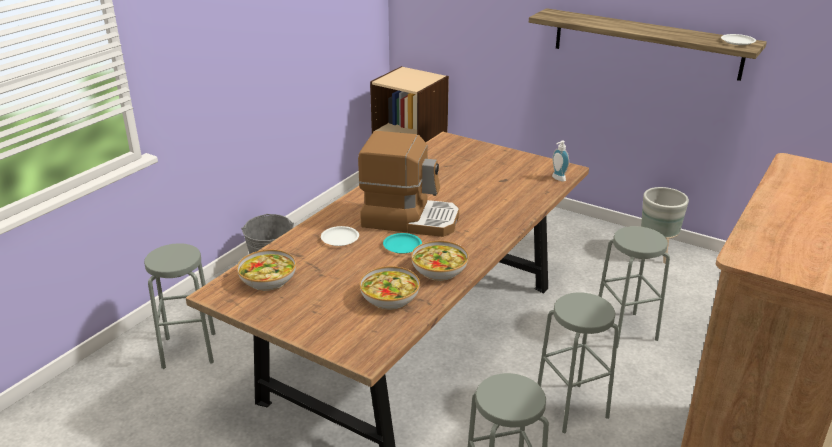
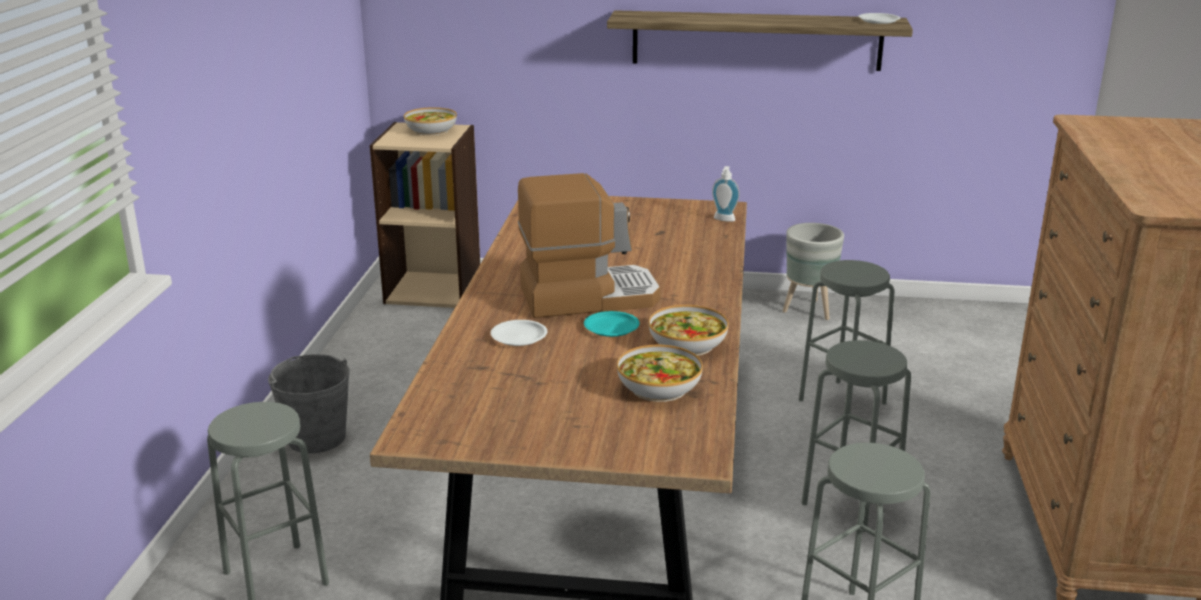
camera: 25 degrees left, 5 degrees down
bowl [237,250,296,291] -> bowl moved to [404,107,457,136]

